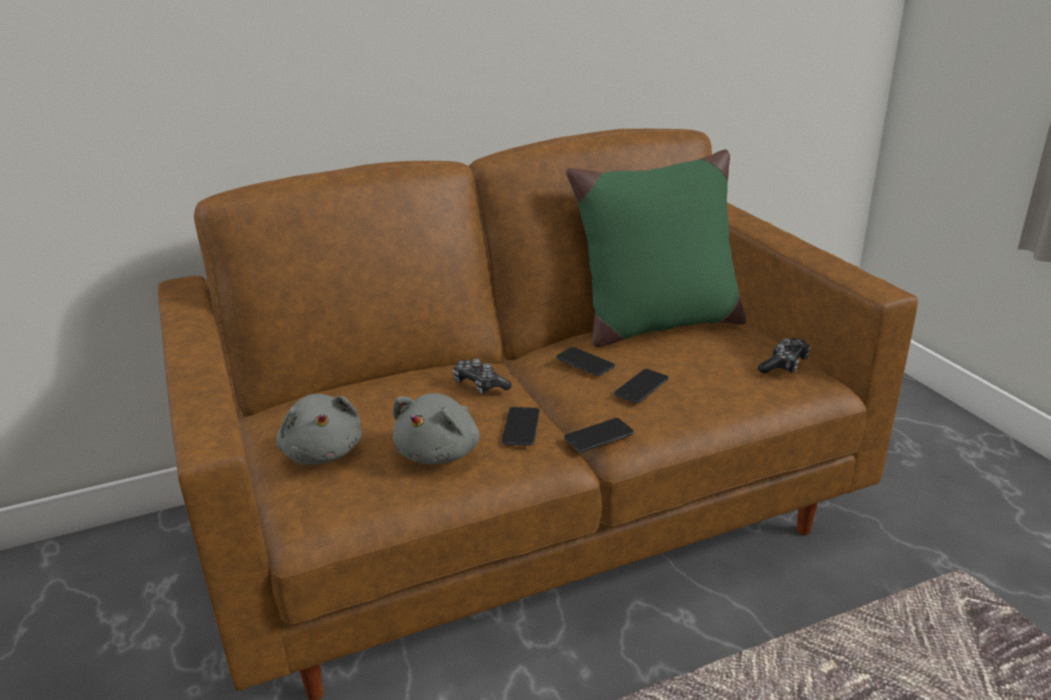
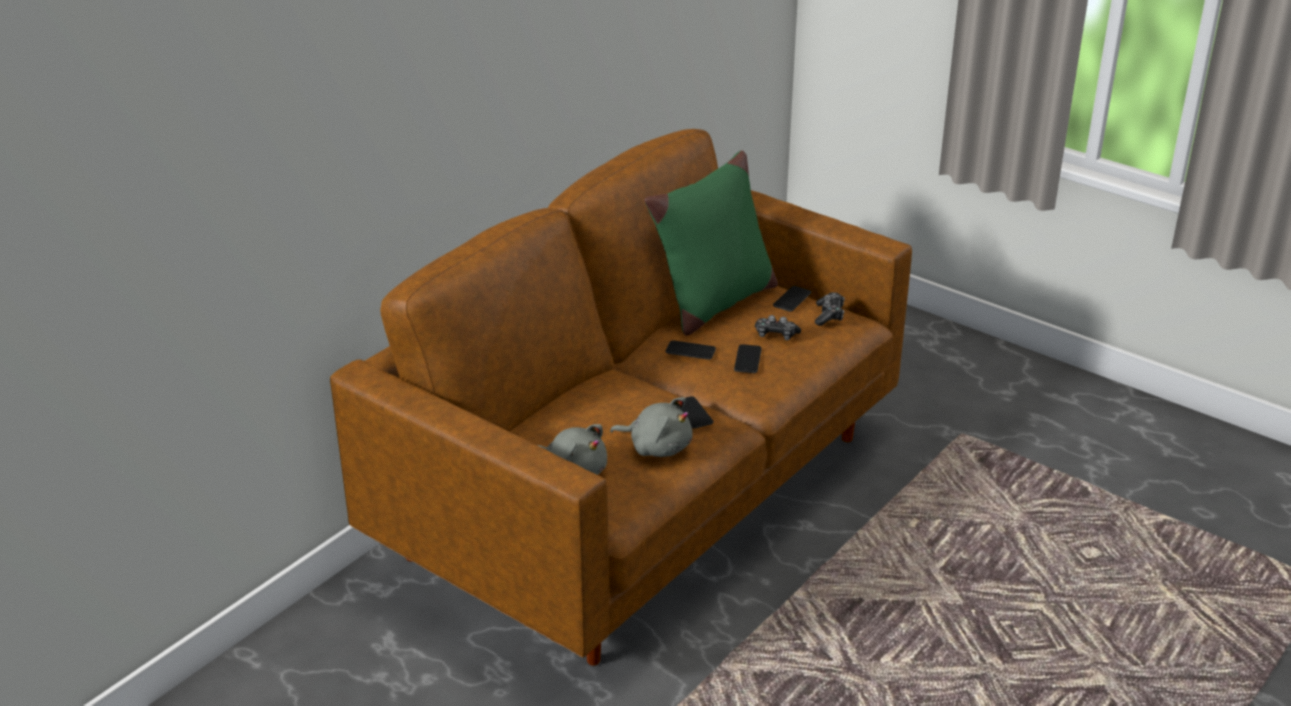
camera: 30 degrees left, 5 degrees up
grey plush toy [393,393,480,464] -> grey plush toy turned 60 degrees counterclockwise [610,397,693,457]
game controller [452,358,512,394] -> game controller moved to [755,315,801,340]
phone [564,418,634,452] -> phone moved to [773,286,811,312]

